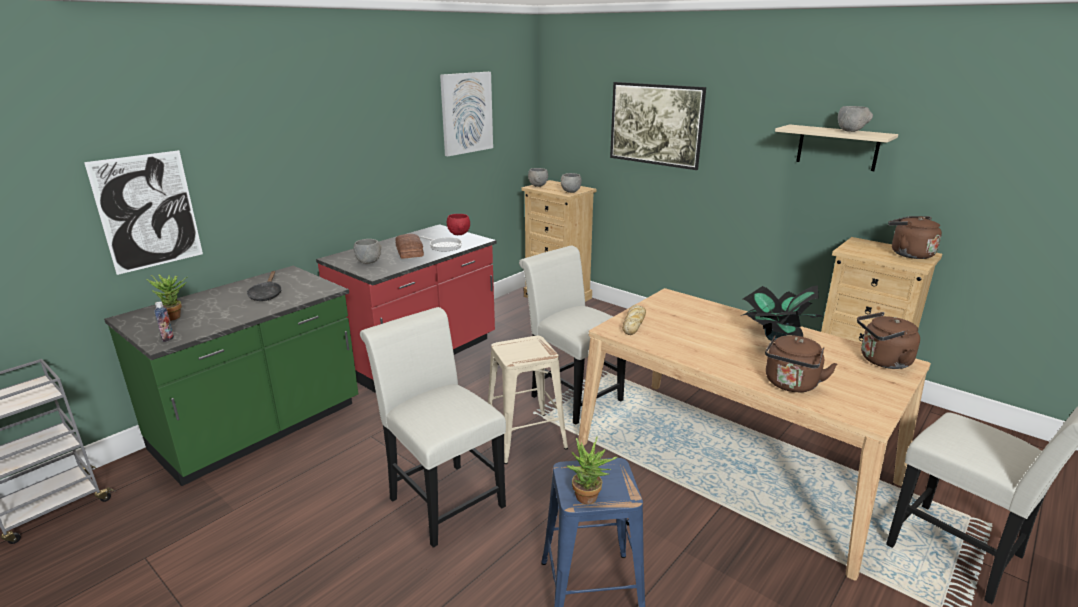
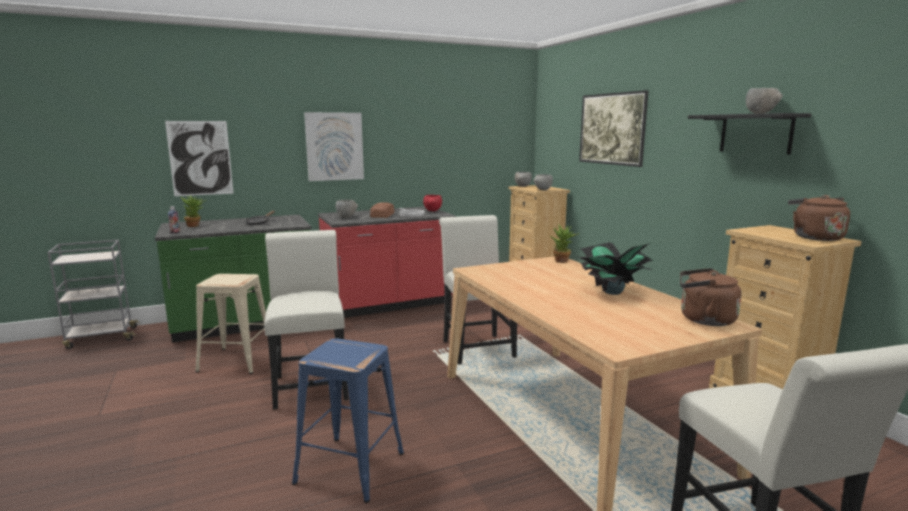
camera: 25 degrees right, 10 degrees down
picture [440,72,493,156] -> picture moved to [304,112,364,181]
beige stool [488,336,568,464] -> beige stool moved to [195,274,266,374]
potted plant [567,436,617,504] -> potted plant moved to [550,224,580,263]
bread [622,305,646,335] -> none
brown kettle [765,335,837,392] -> none
beige shelf [775,124,898,171] -> black shelf [688,113,811,155]

